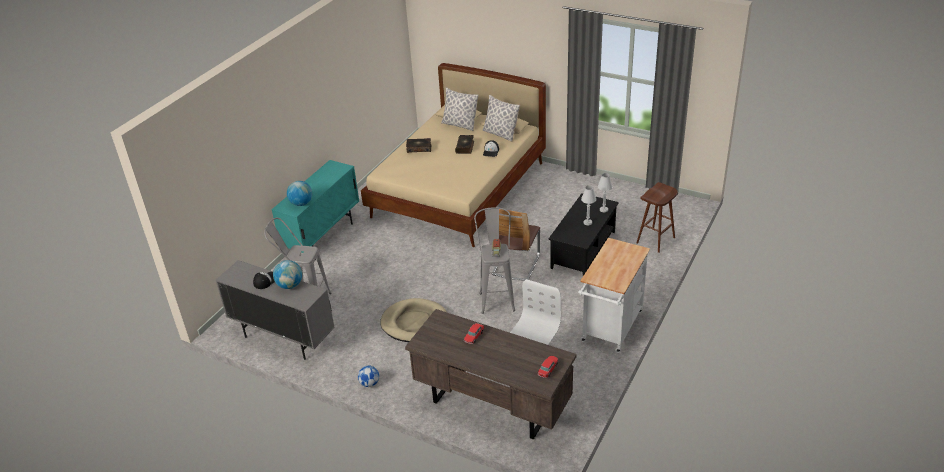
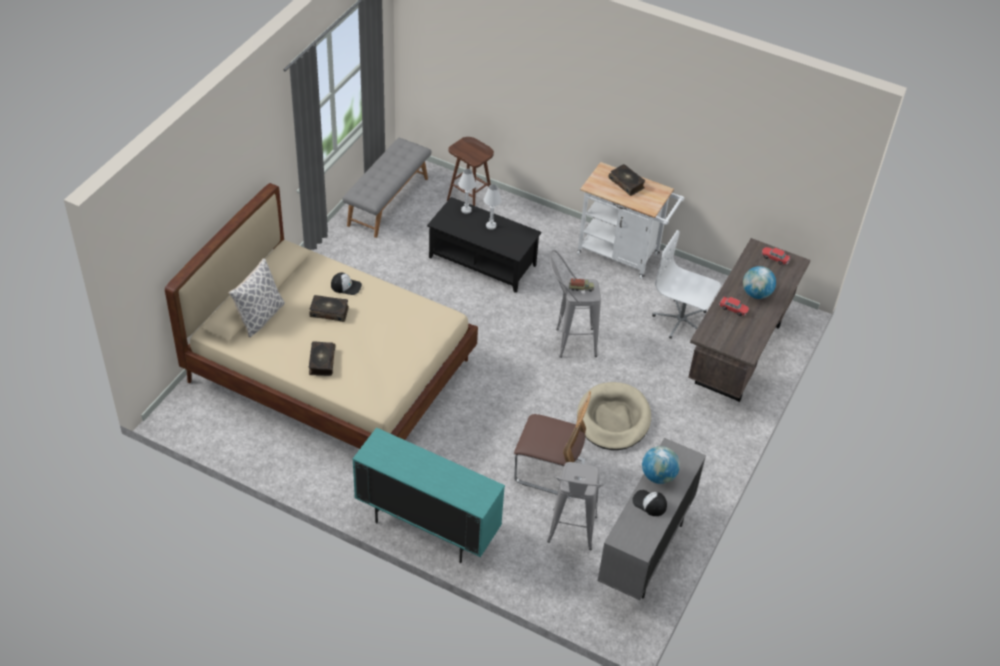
camera: 95 degrees left, 10 degrees up
globe [287,181,312,206] -> globe moved to [743,266,776,299]
football [358,366,379,387] -> none
pillow [482,95,520,142] -> none
chair [491,209,540,280] -> chair moved to [514,391,591,499]
none -> grey bench [342,138,431,238]
none -> book [609,164,645,196]

